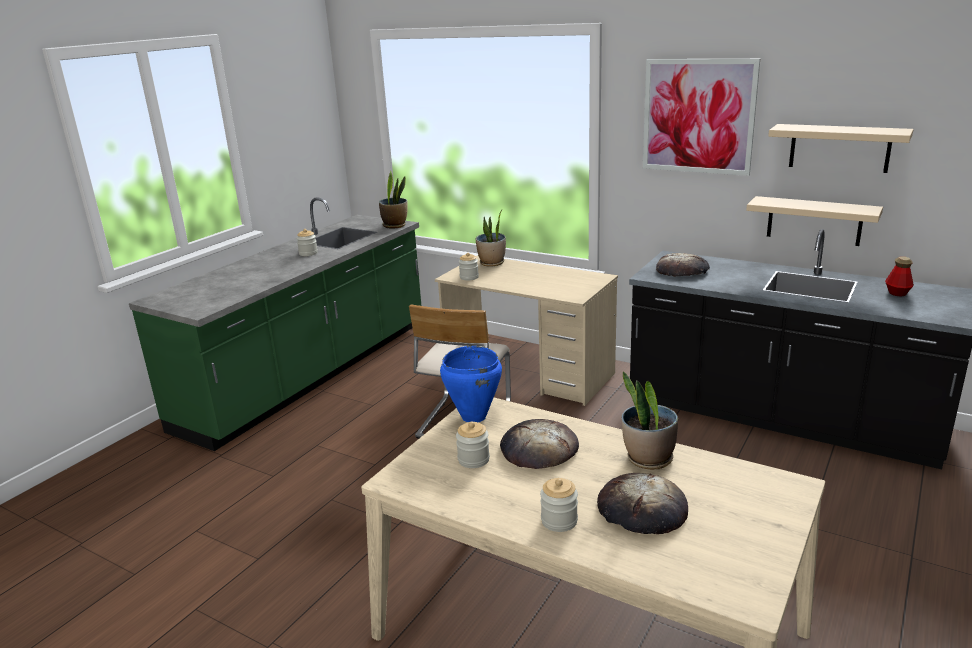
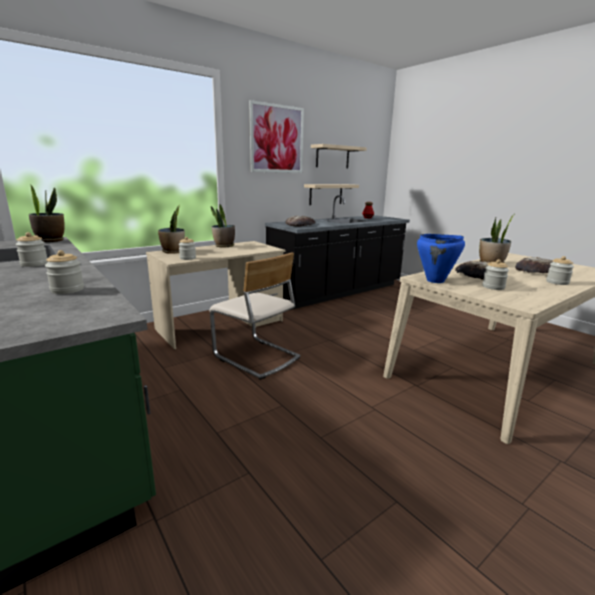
camera: 70 degrees left, 5 degrees down
none -> jar [45,250,84,294]
none -> potted plant [211,204,235,247]

